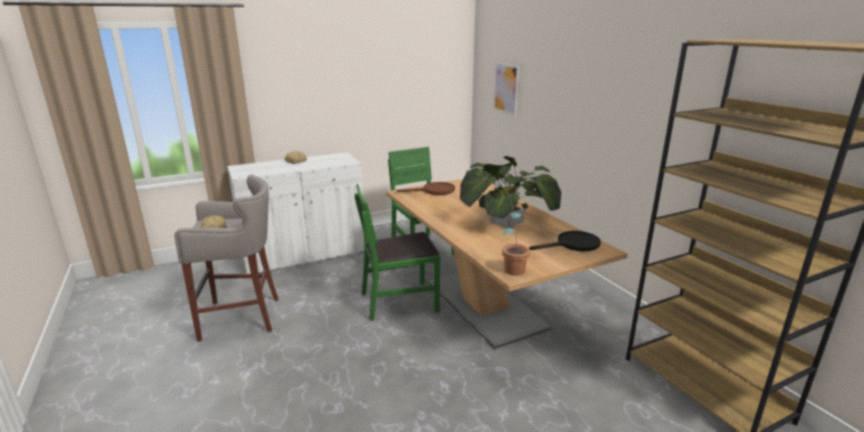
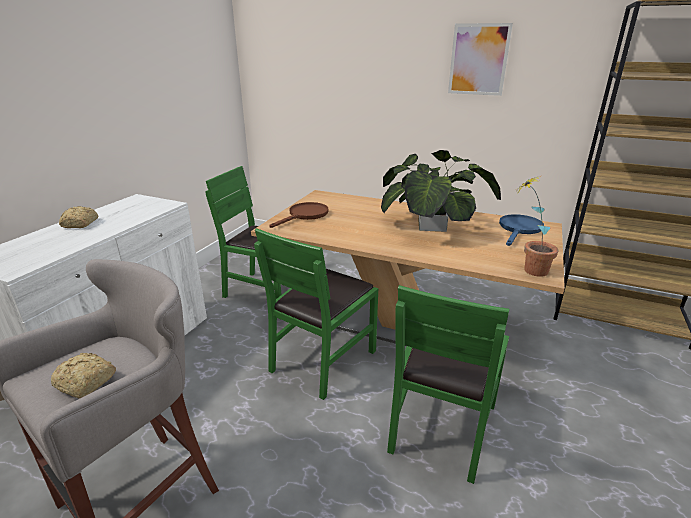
camera: 40 degrees left, 5 degrees up
picture [493,63,519,116] -> picture moved to [448,23,513,96]
black frying pan [529,231,601,252] -> blue frying pan [499,214,544,246]
none -> green chair [387,285,509,484]

